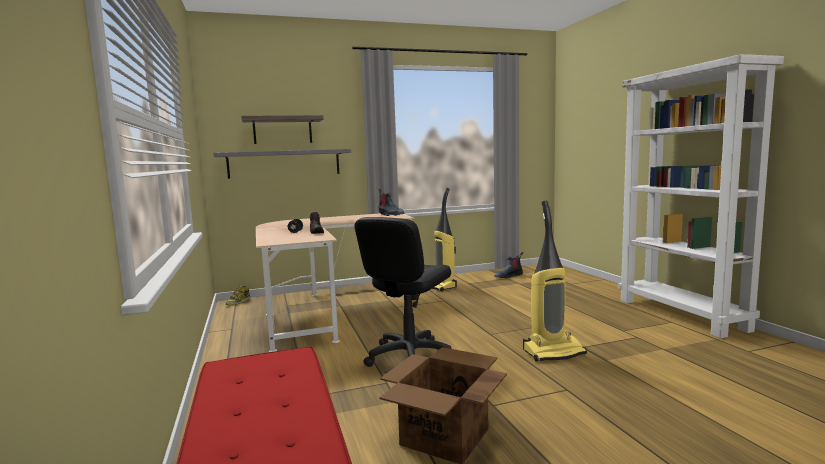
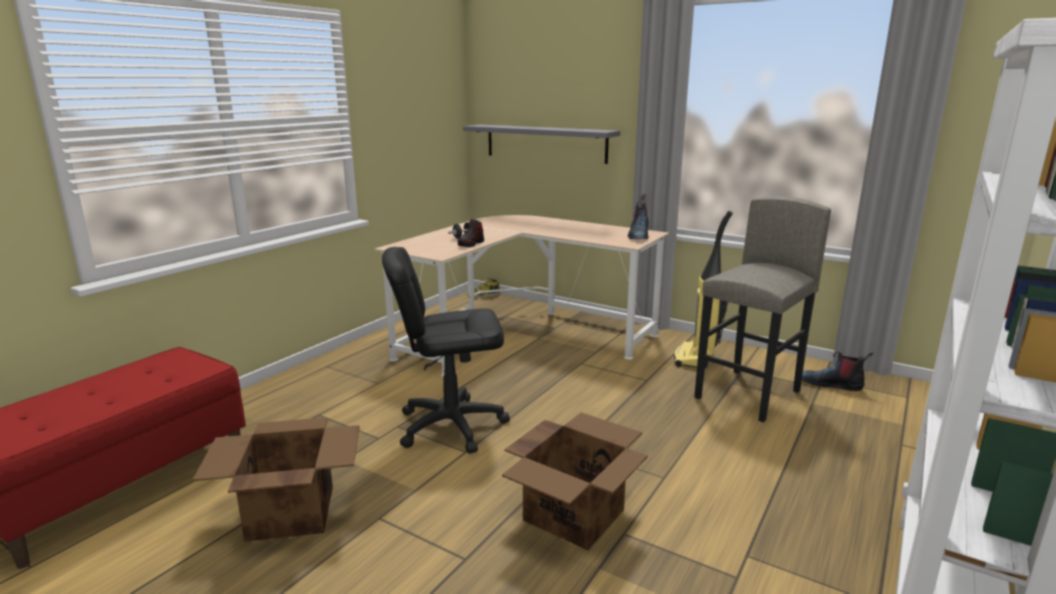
camera: 50 degrees right, 10 degrees up
shelf [241,115,323,144] -> none
vacuum cleaner [523,201,587,362] -> cardboard box [502,412,648,550]
none -> grey stool [694,196,831,422]

